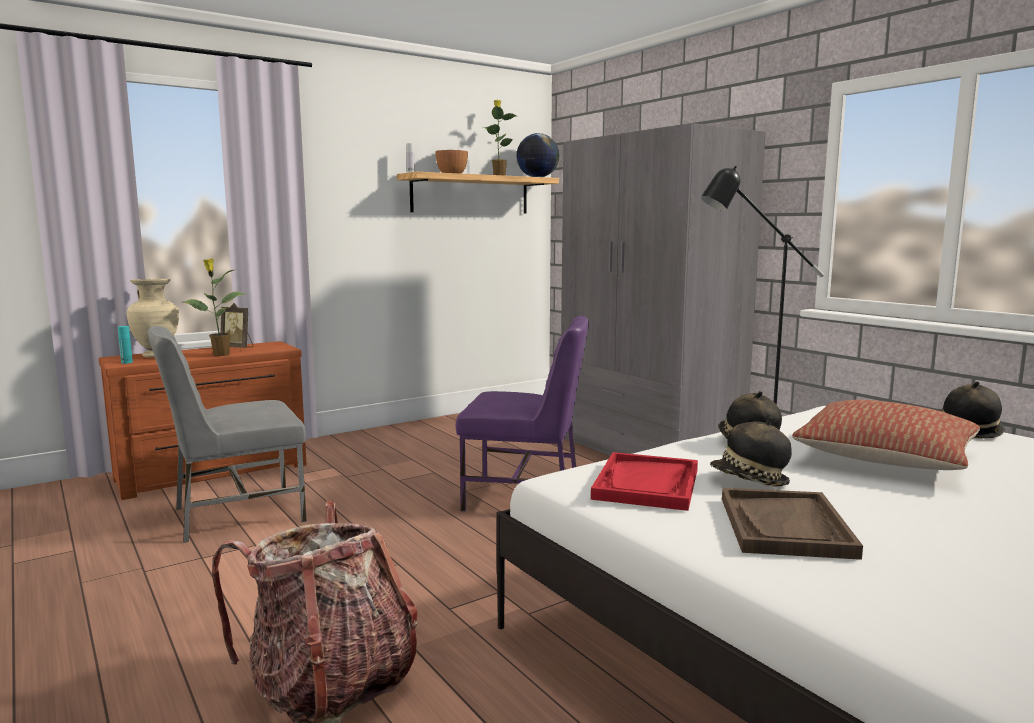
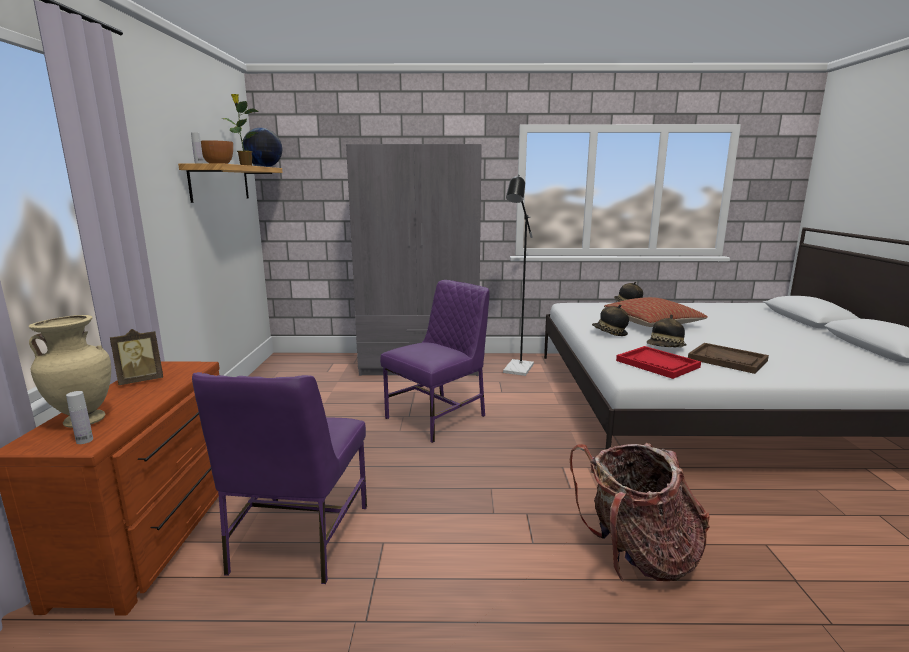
camera: 55 degrees left, 5 degrees up
turquoise bottle [118,326,133,364] -> white bottle [66,391,93,444]
grey chair [148,326,307,543] -> purple chair [192,372,367,584]
potted plant [182,259,245,356] -> none

